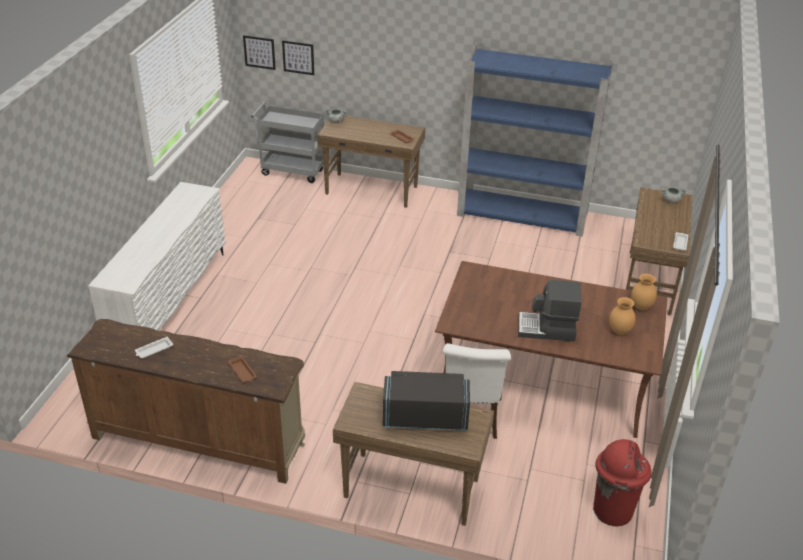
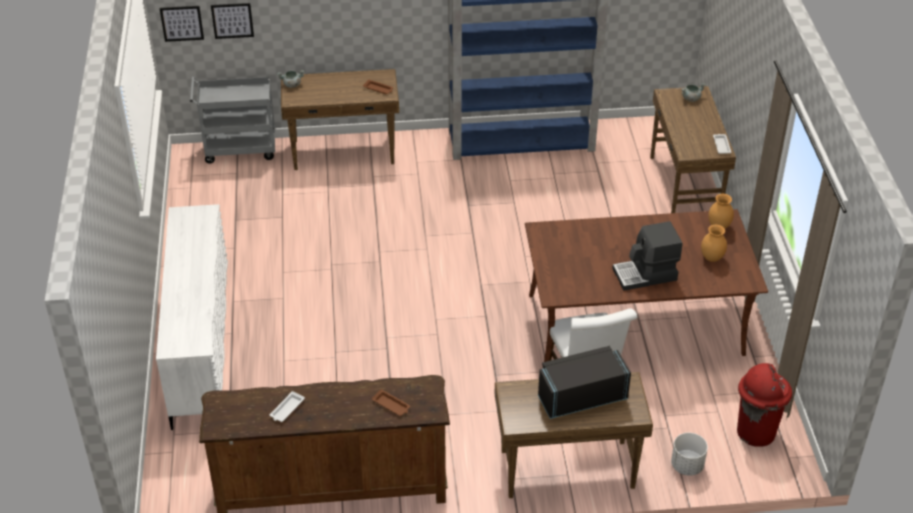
camera: 20 degrees left, 5 degrees up
none -> white planter [671,433,708,476]

